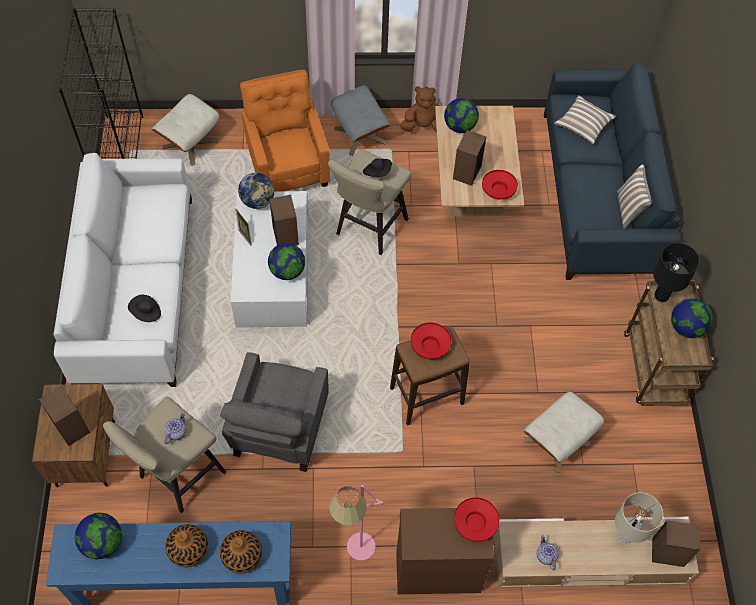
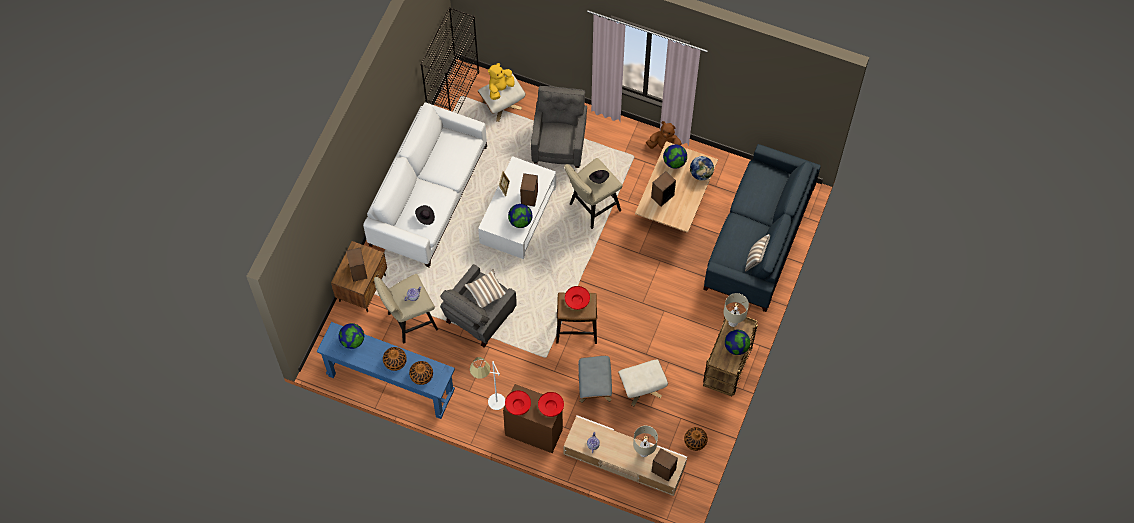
camera: 25 degrees right, 5 degrees up
globe [238,173,274,209] -> globe moved to [690,156,714,180]
orange armchair [240,70,330,191] -> grey armchair [531,86,587,168]
pink floor lamp [329,485,383,561] -> white floor lamp [470,357,505,410]
grey ottoman [331,85,390,156] -> grey ottoman moved to [578,356,612,403]
red bowl [482,170,518,200] -> red bowl moved to [505,390,531,415]
pillow [554,95,616,144] -> pillow moved to [465,270,506,308]
black table lamp [653,243,699,302] -> beige table lamp [723,293,749,327]
none -> yellow plush toy [488,63,515,100]
none -> vase [684,427,708,451]

